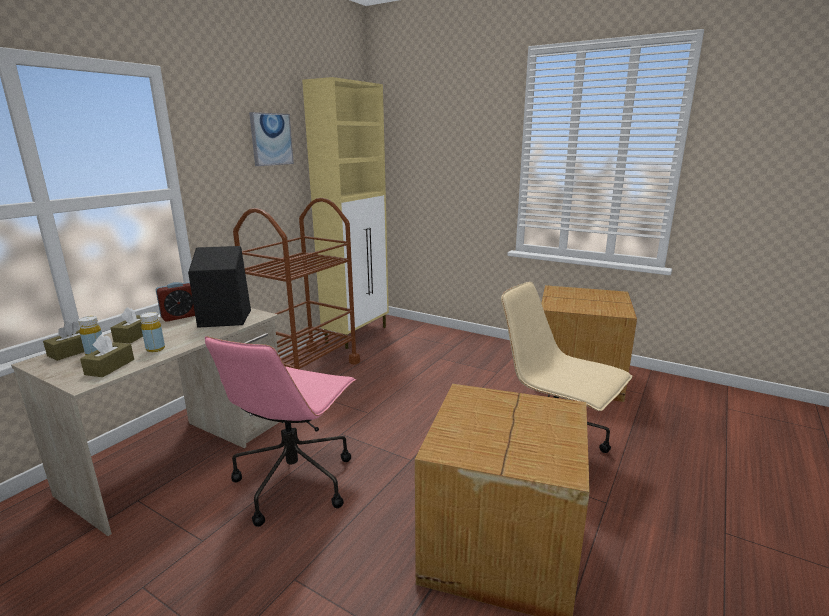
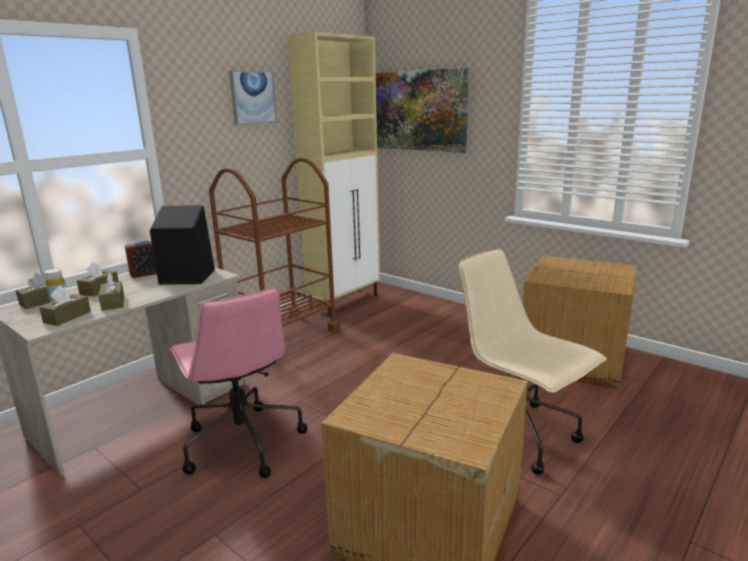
camera: 10 degrees right, 0 degrees up
yellow bottle [140,312,165,352] -> brown tissue box [98,273,124,311]
pink office chair [205,336,356,527] -> pink office chair turned 60 degrees counterclockwise [170,287,307,478]
none -> picture [376,68,469,153]

